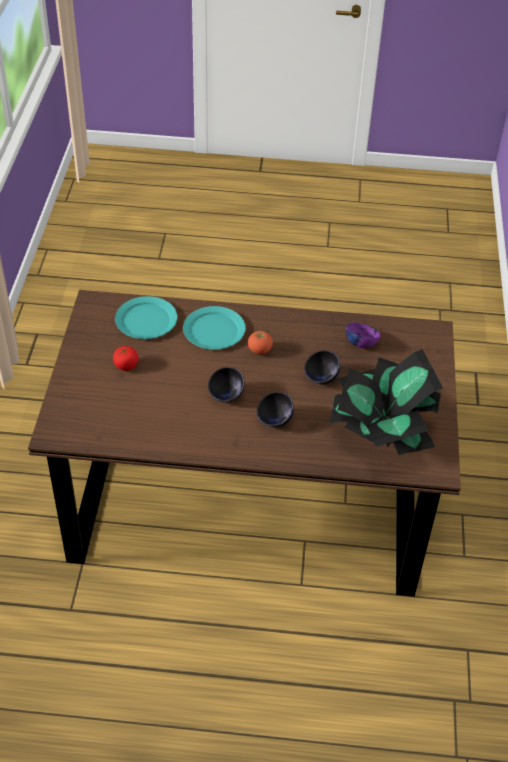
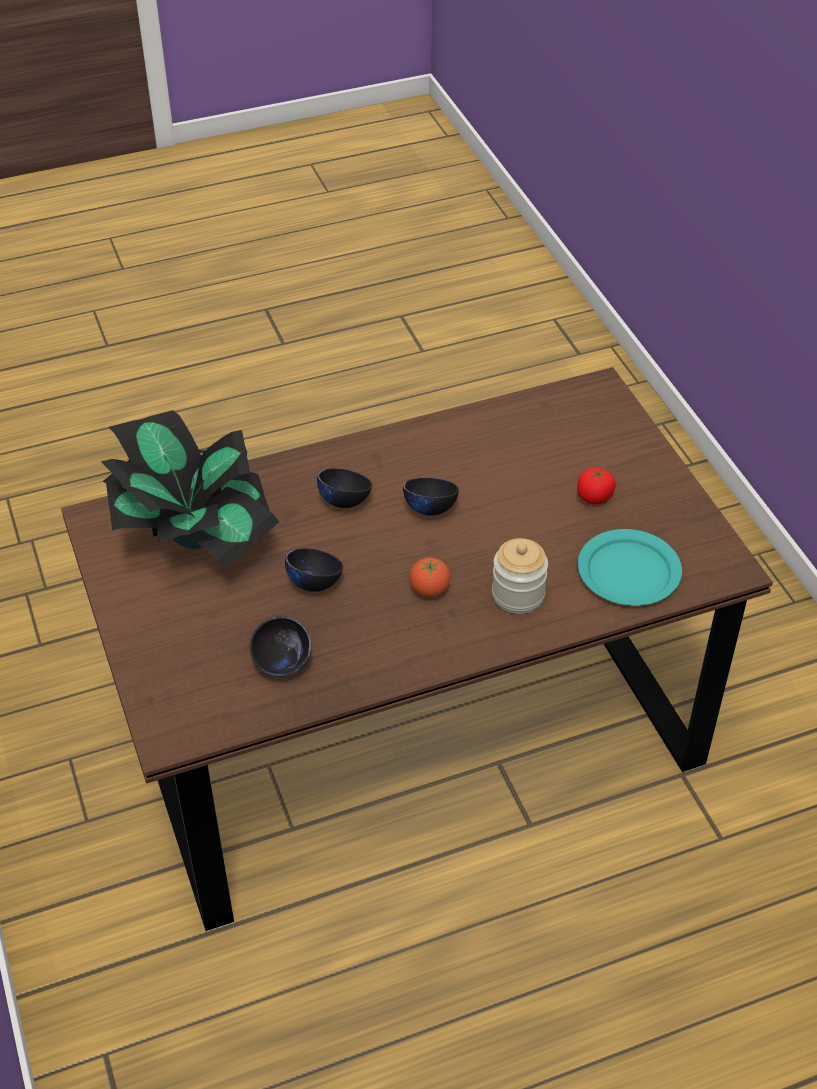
camera: 155 degrees right, 0 degrees up
turquoise plate [183,306,246,350] -> jar [492,538,548,614]
purple bowl [346,323,381,348] -> black bowl [250,616,311,677]

